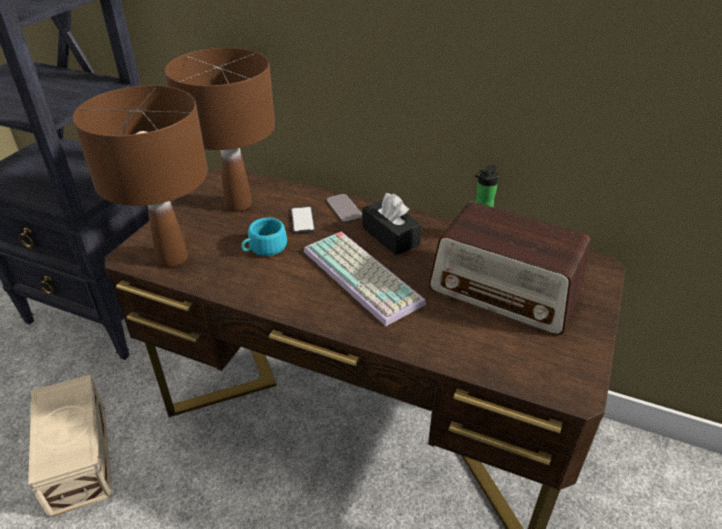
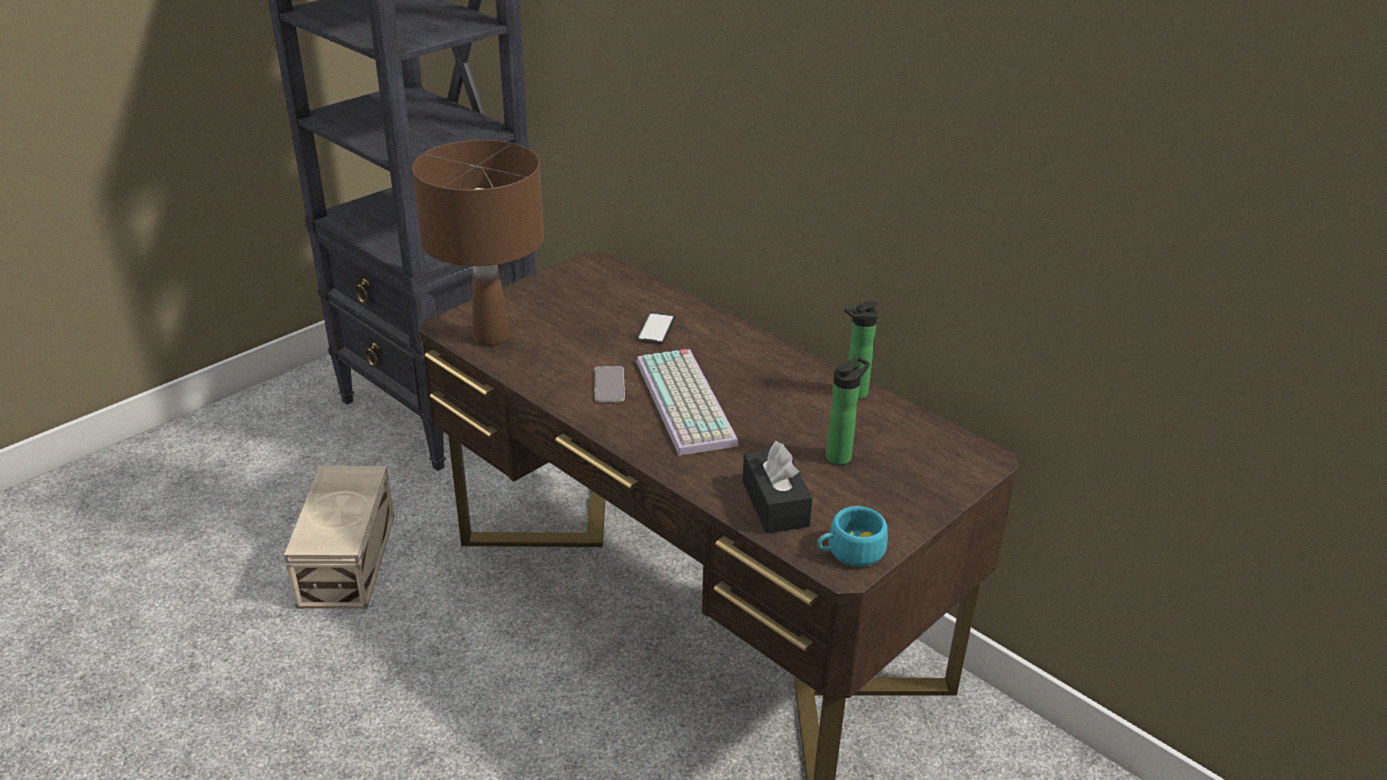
camera: 20 degrees right, 5 degrees down
brown table lamp [165,48,275,212] -> none
turquoise cup [241,218,287,256] -> turquoise cup moved to [817,506,887,567]
phone [327,194,362,222] -> phone moved to [595,366,625,402]
black tissue box [362,193,422,255] -> black tissue box moved to [742,441,812,533]
radio [429,202,590,335] -> bottle [826,356,870,465]

